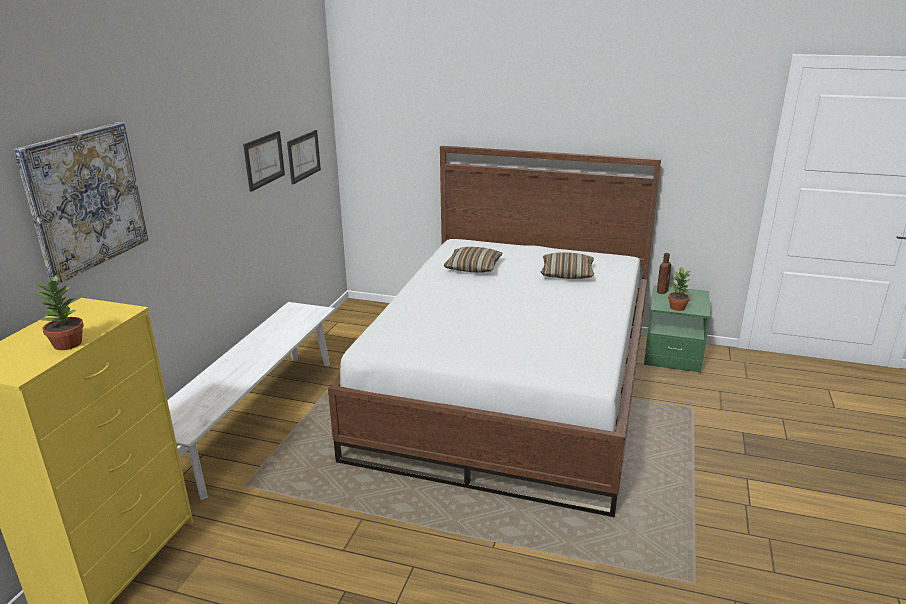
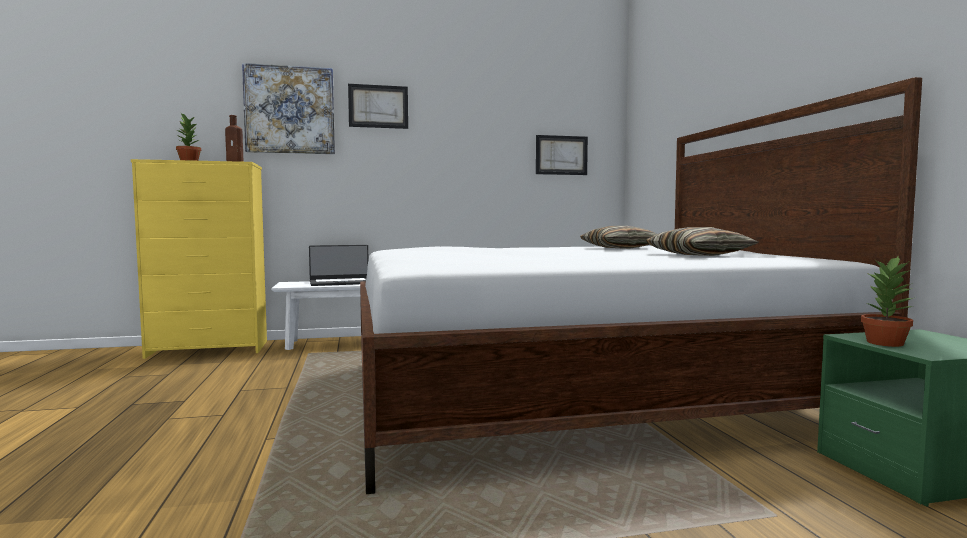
camera: 60 degrees right, 20 degrees down
picture [243,131,285,192] -> picture moved to [348,84,408,129]
brown bottle [657,253,671,294] -> brown bottle moved to [225,115,243,162]
none -> laptop [309,245,368,286]

